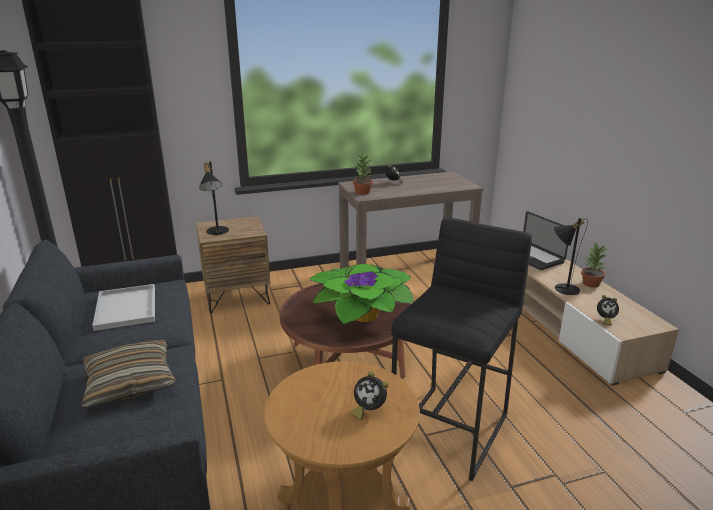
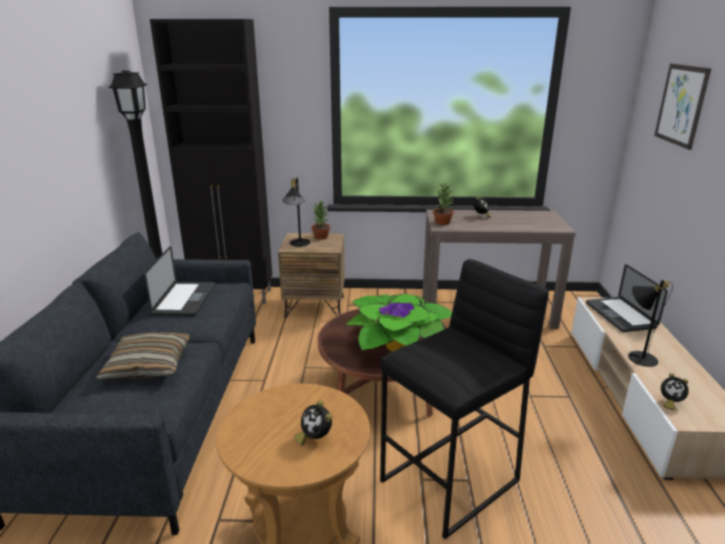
camera: 20 degrees right, 0 degrees up
white tray [92,284,155,331] -> laptop [144,246,215,316]
potted plant [581,243,607,288] -> potted plant moved to [311,200,330,239]
none -> picture [654,63,711,150]

